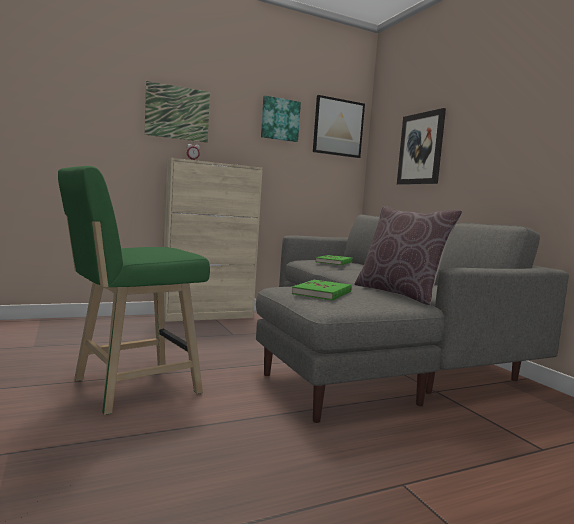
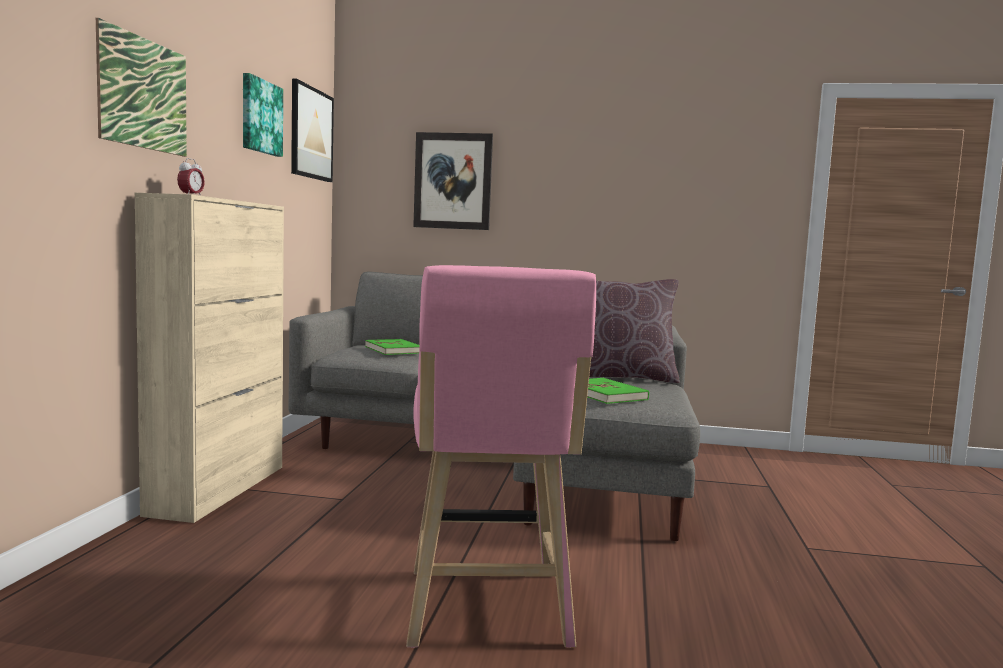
camera: 55 degrees left, 0 degrees up
green stool [58,166,210,415] -> pink stool [406,265,596,648]

